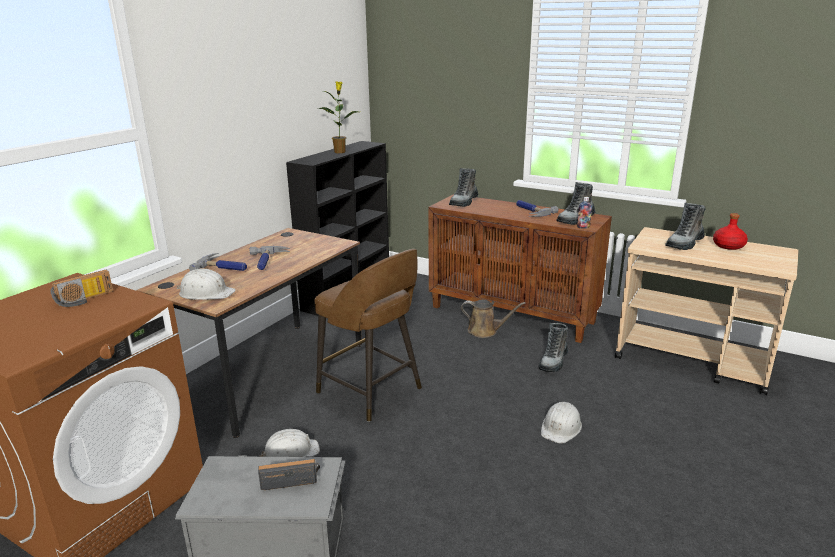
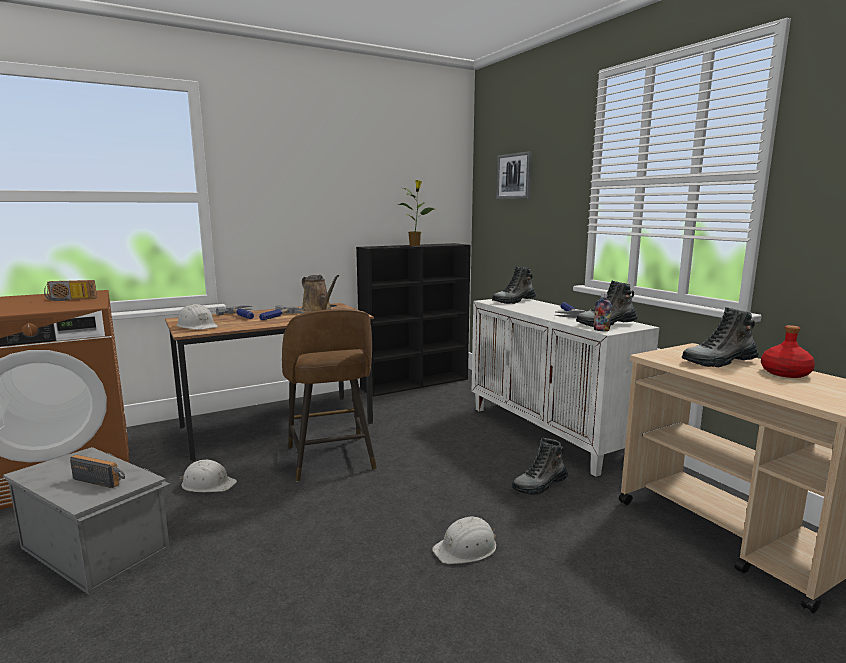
camera: 30 degrees right, 10 degrees down
brown cabinet [428,194,612,343] -> white cabinet [472,298,659,477]
brown watering can [461,300,526,338] -> brown watering can moved to [302,275,339,312]
none -> picture [496,151,532,199]

